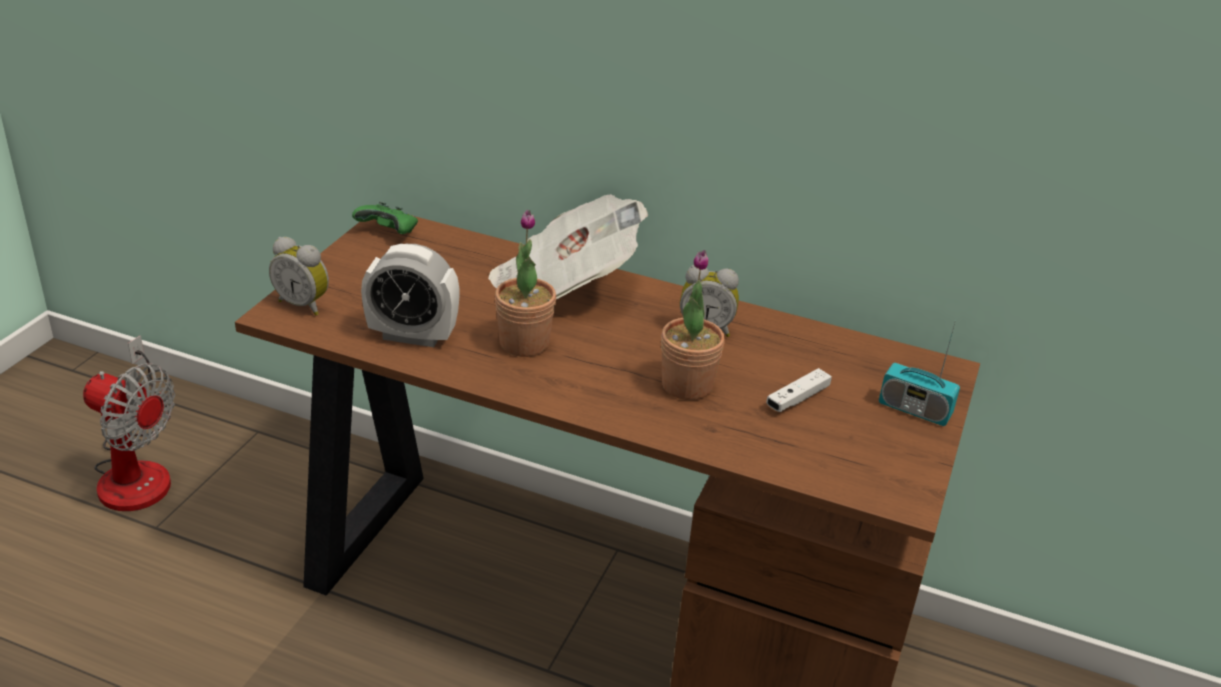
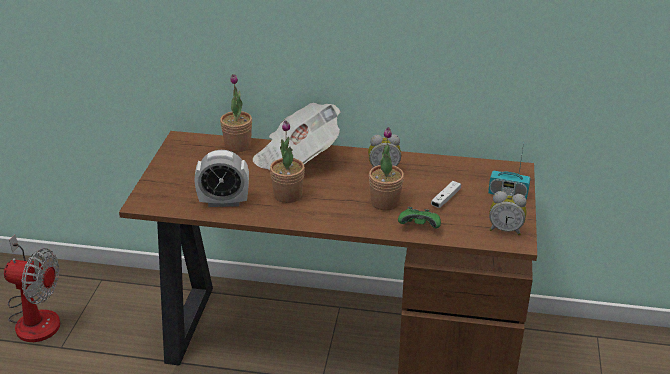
camera: 10 degrees left, 0 degrees up
alarm clock [269,237,329,316] -> alarm clock moved to [489,191,526,236]
green game controller [352,201,418,234] -> green game controller moved to [398,207,441,228]
none -> potted plant [220,74,252,152]

